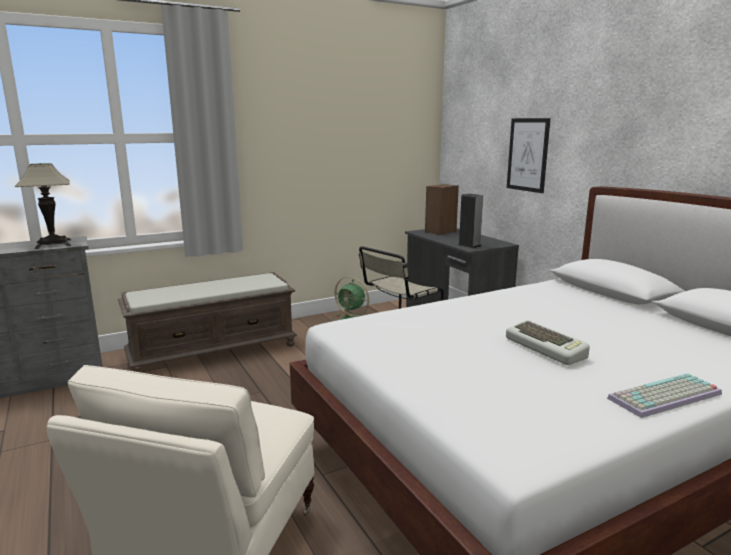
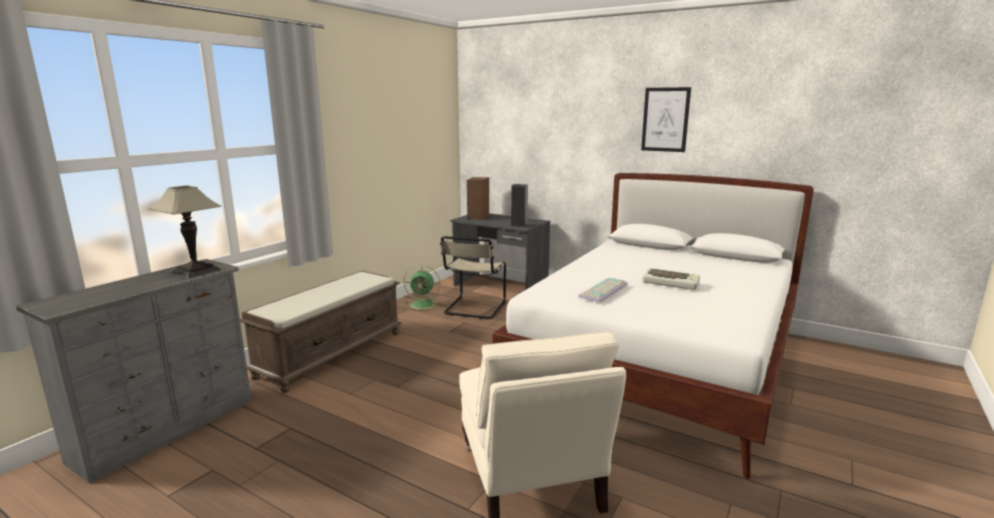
camera: 30 degrees left, 0 degrees up
picture [507,118,550,193] -> picture moved to [641,87,691,152]
keyboard [607,373,722,418] -> keyboard moved to [578,277,627,302]

